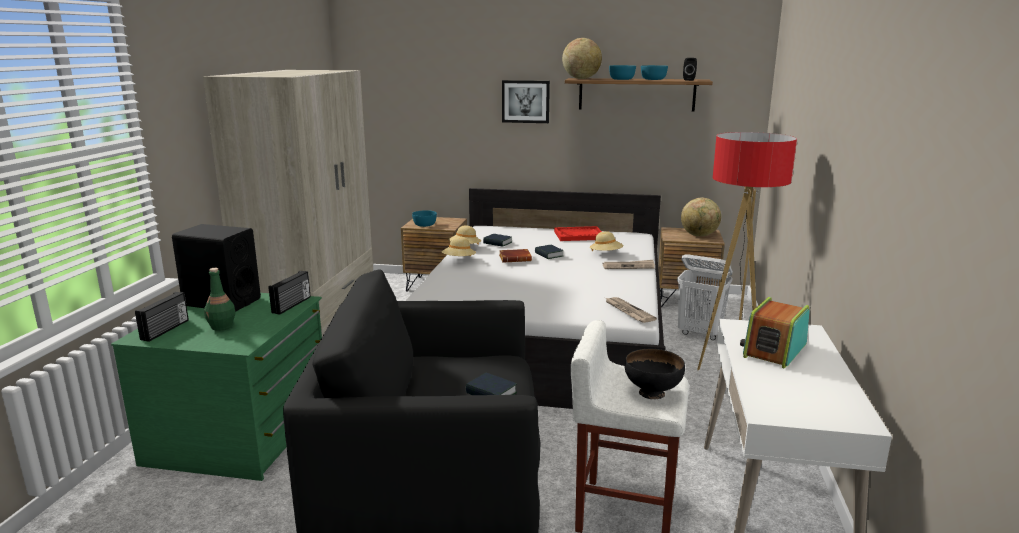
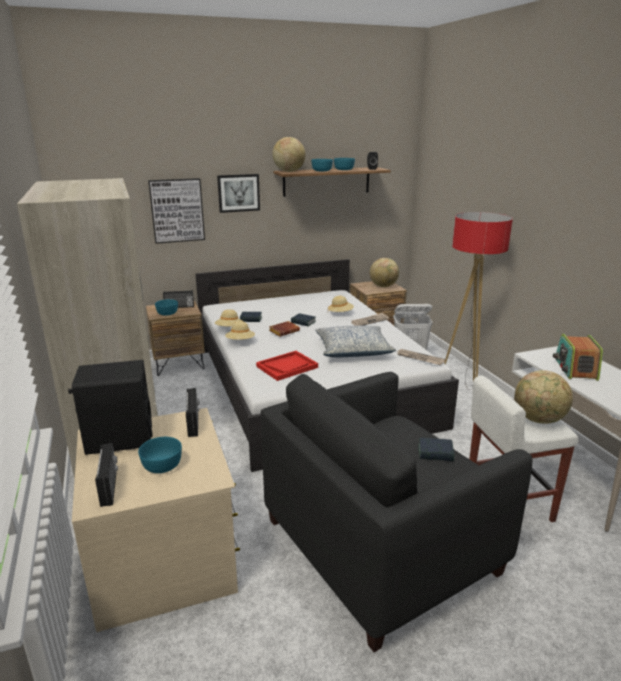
camera: 30 degrees left, 5 degrees up
green dresser [111,293,322,481] -> beige dresser [72,408,240,632]
green bottle [204,268,235,331] -> turquoise bowl [138,437,182,473]
red tray [554,226,602,241] -> red tray moved to [256,351,318,381]
black bowl [624,349,685,399] -> globe [515,370,573,424]
none -> picture [148,178,205,244]
none -> radio [163,290,194,308]
none -> pillow [315,326,396,357]

